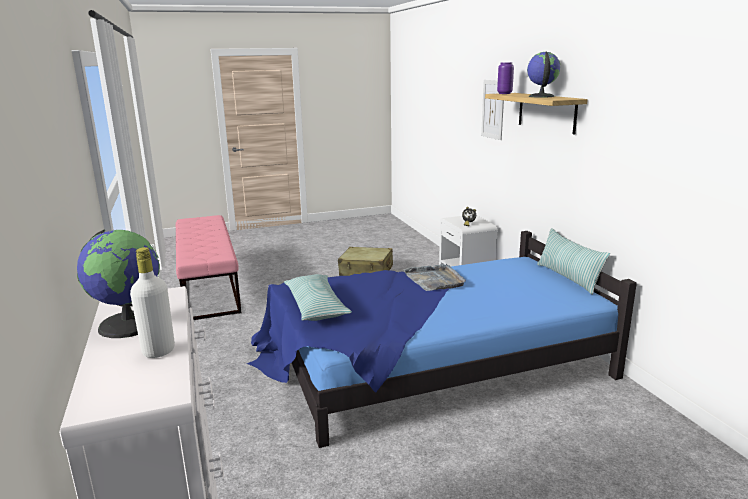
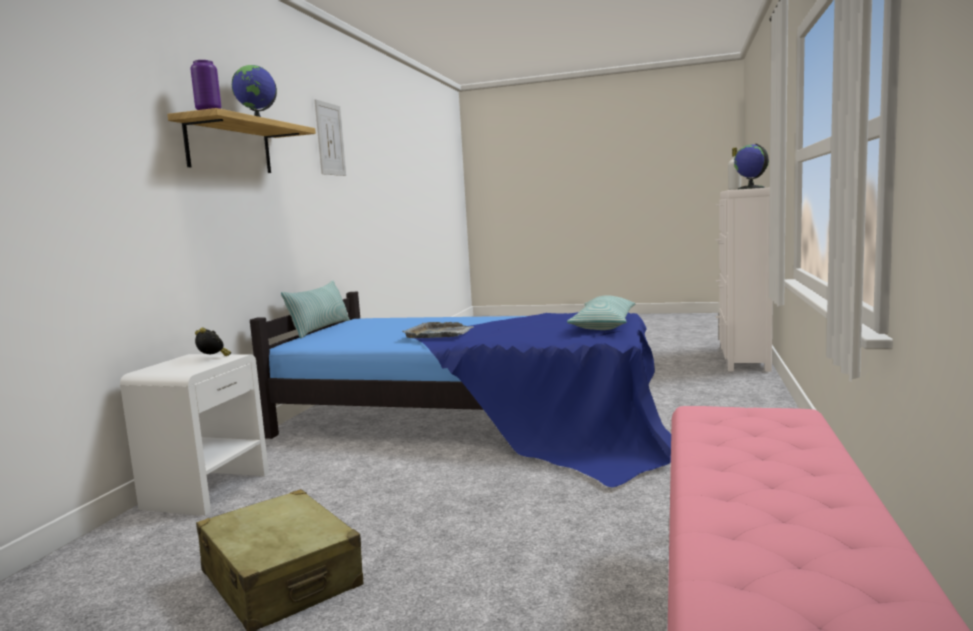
camera: 145 degrees left, 10 degrees down
picture [481,80,504,140] -> picture moved to [314,99,346,176]

